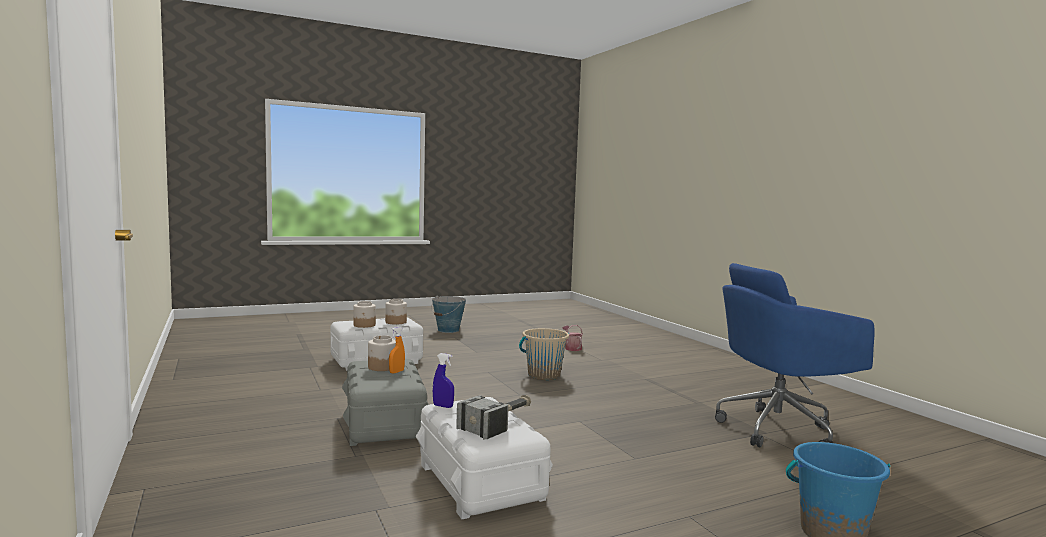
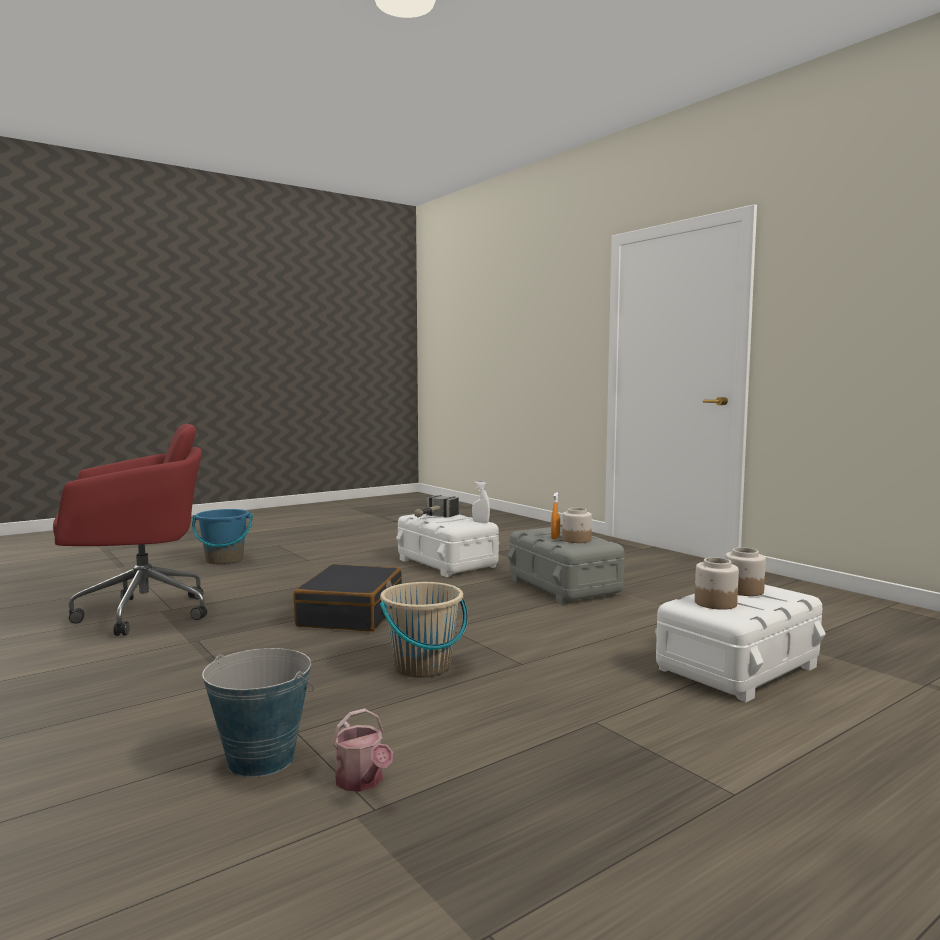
camera: 170 degrees right, 0 degrees up
bucket [431,296,466,333] -> bucket moved to [202,648,314,777]
blue spray bottle [432,353,454,408] -> white spray bottle [472,481,490,523]
blue office chair [715,263,875,448] -> red office chair [53,424,207,636]
none -> black suitcase [293,564,402,632]

